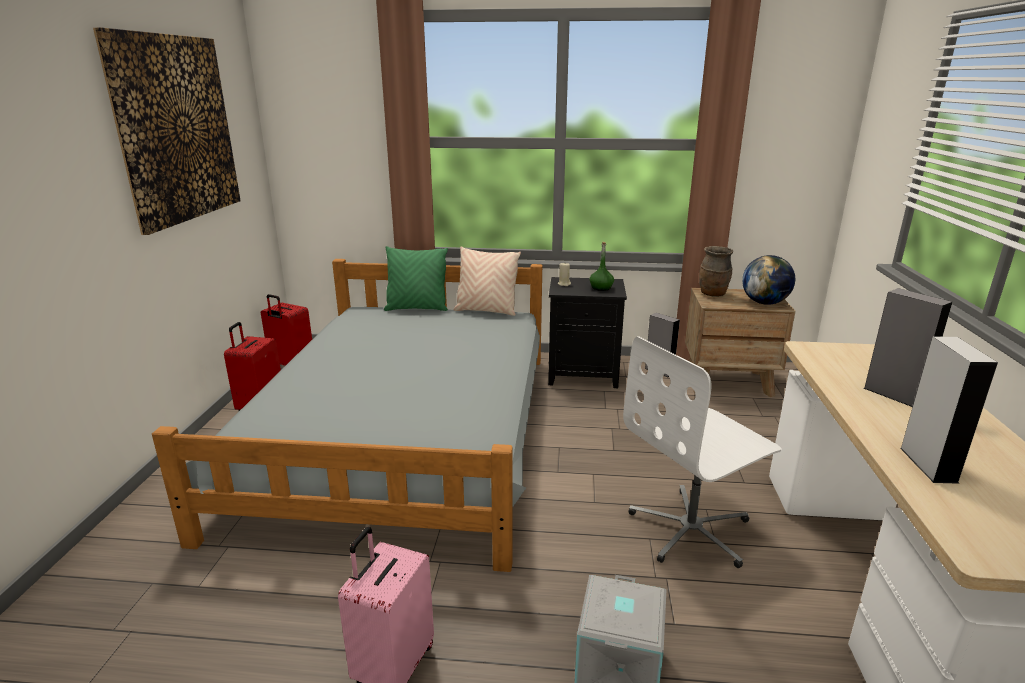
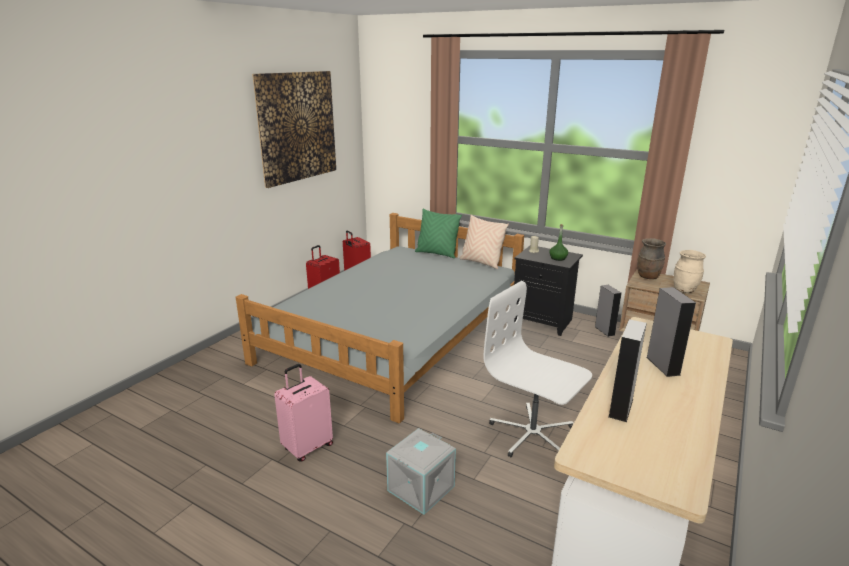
camera: 25 degrees right, 0 degrees up
white office chair [623,336,782,568] -> white office chair turned 45 degrees clockwise [483,281,592,457]
globe [742,255,795,305] -> beige vase [673,250,706,293]

